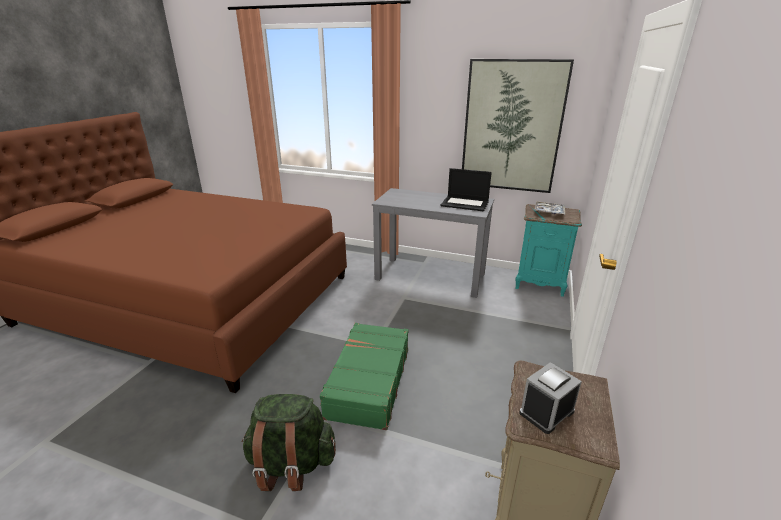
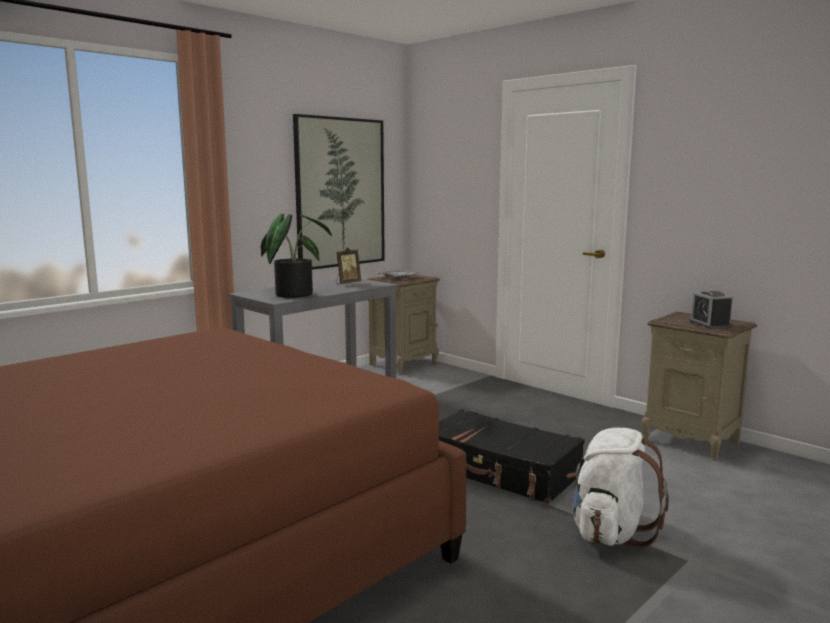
camera: 65 degrees left, 15 degrees down
green backpack [242,394,336,491] -> white backpack [567,428,669,548]
green suitcase [320,323,409,430] -> black suitcase [439,409,584,504]
laptop [440,168,492,211] -> picture frame [336,247,361,284]
turquoise nightstand [515,204,582,297] -> beige nightstand [366,274,440,374]
none -> potted plant [260,214,332,298]

